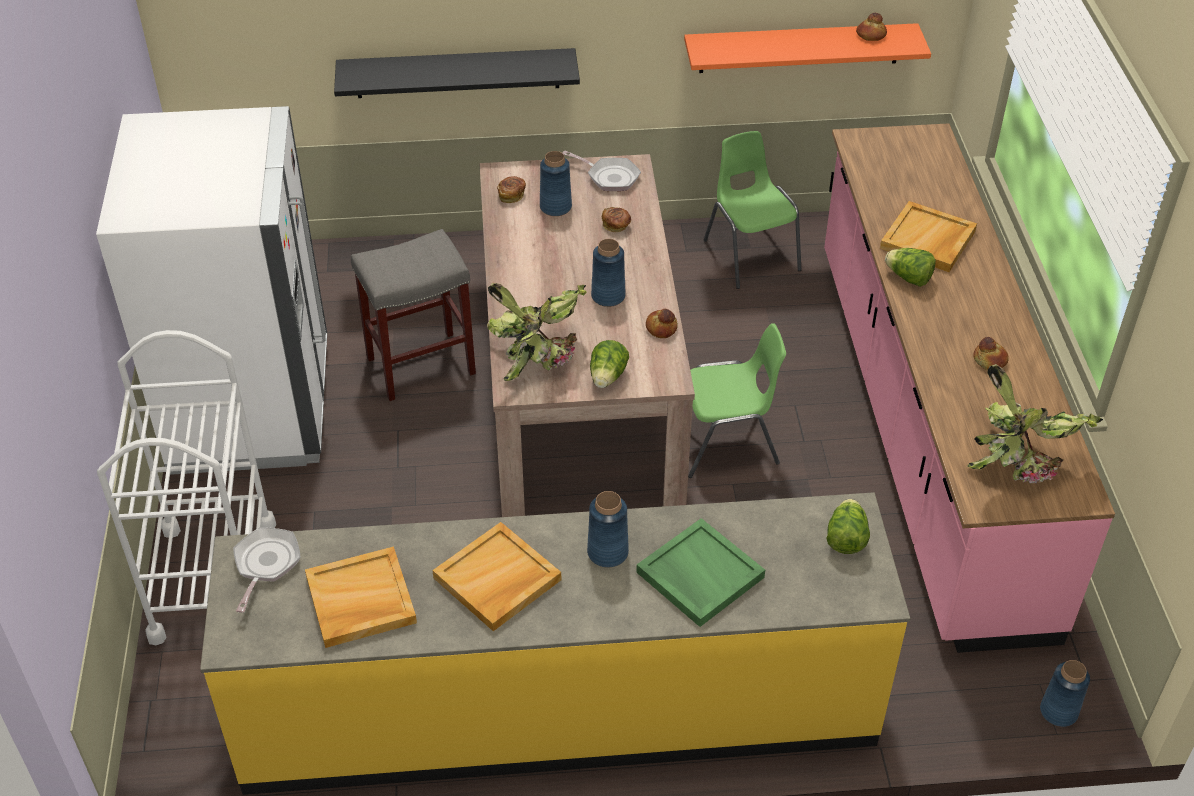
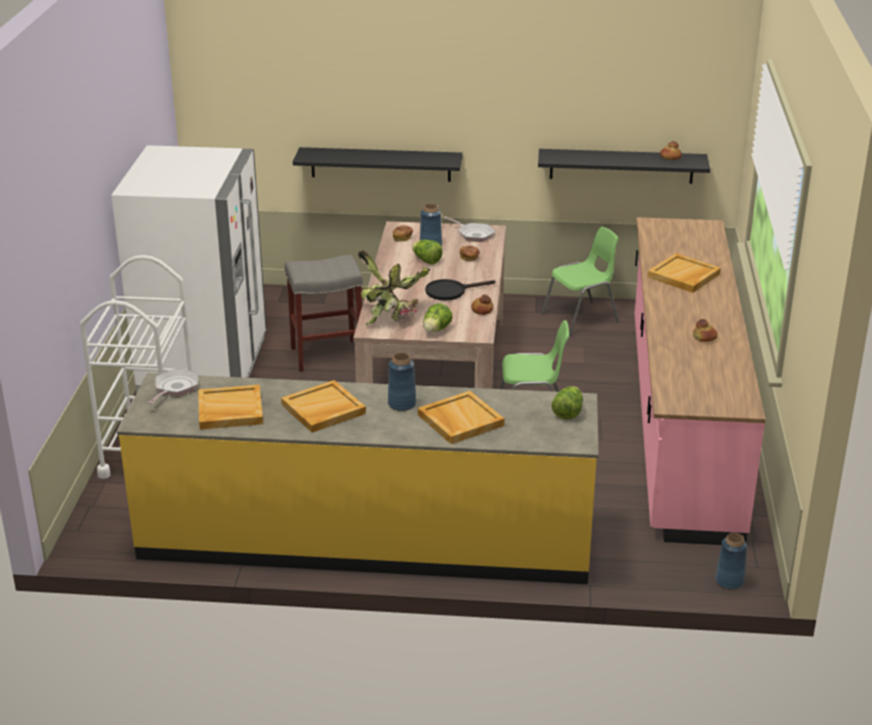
camera: 10 degrees right, 15 degrees down
blue vase [591,239,626,307] -> black frying pan [425,279,496,301]
green tray [636,518,765,627] -> beige tray [418,391,505,444]
orange shelf [684,23,931,73] -> black shelf [538,149,710,184]
green chair [704,131,801,289] -> green chair turned 75 degrees clockwise [542,227,619,336]
lettuce [885,248,936,287] -> lettuce moved to [412,240,443,265]
potted plant [967,364,1103,484] -> none

